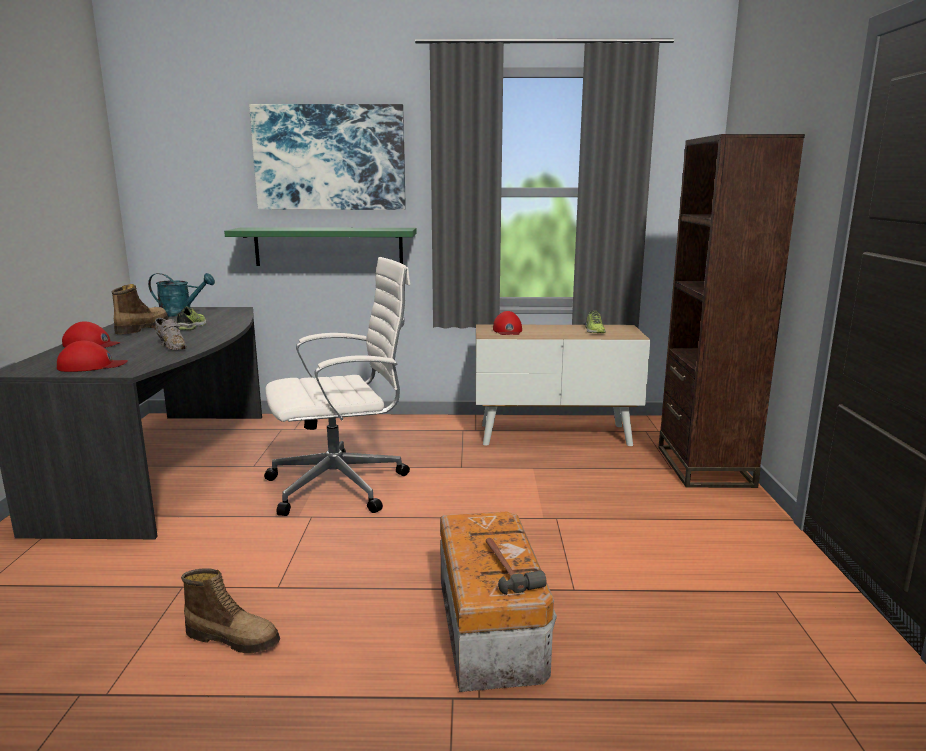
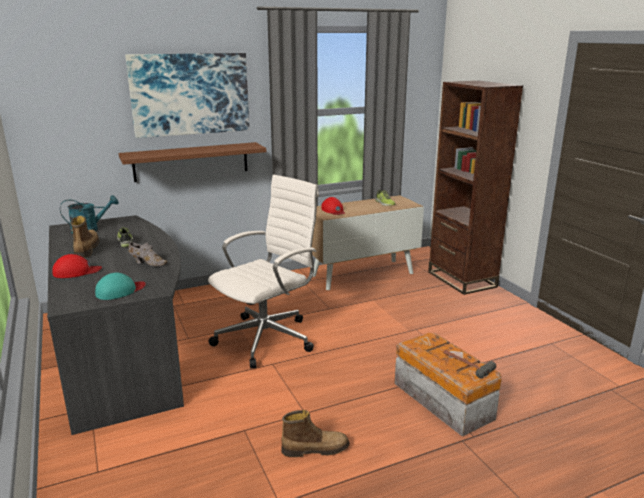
camera: 25 degrees left, 5 degrees up
red cap [57,341,128,372] -> turquoise cap [95,272,146,300]
green shelf [224,228,417,266] -> brown shelf [119,142,266,182]

